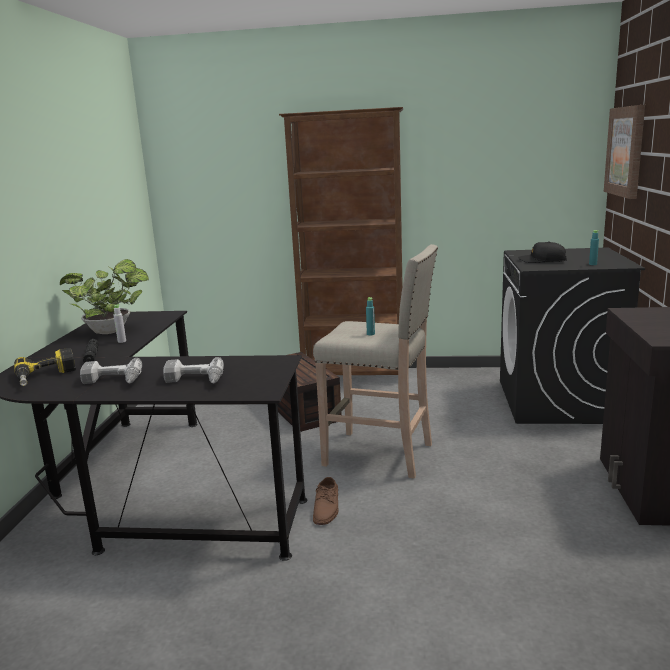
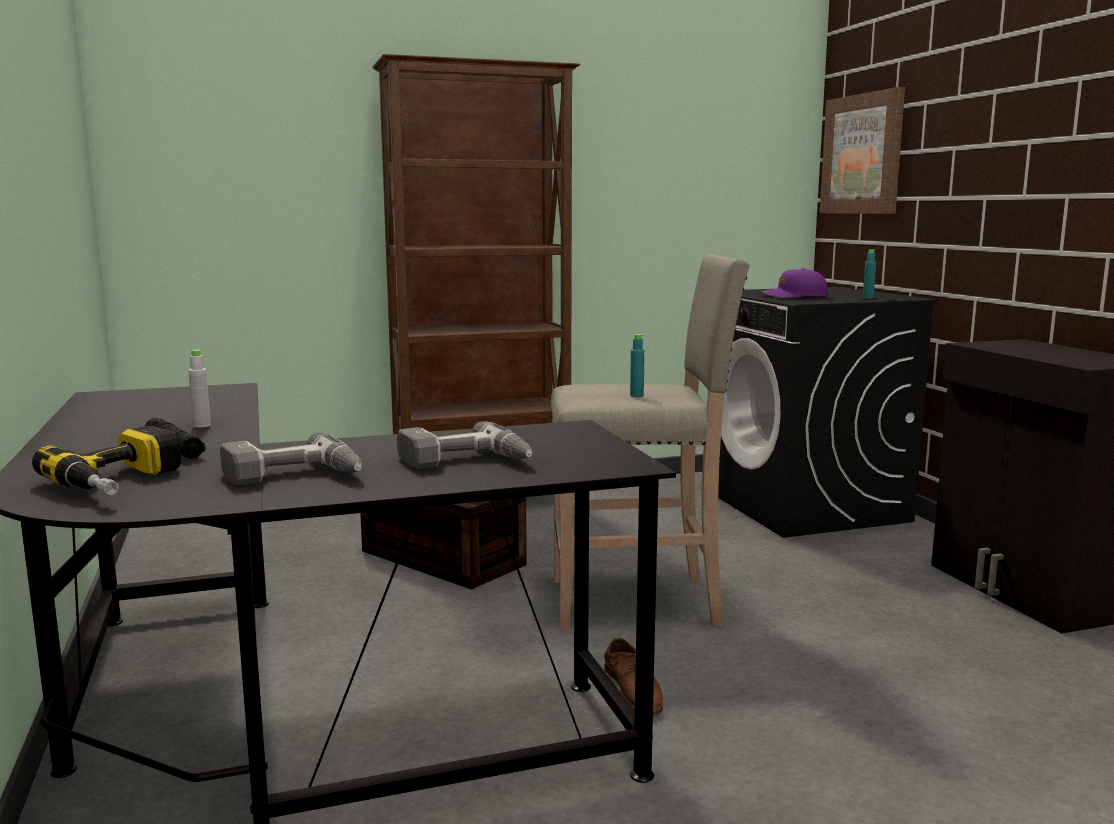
camera: 25 degrees left, 5 degrees down
potted plant [60,259,149,334] -> none
black cap [518,241,567,263] -> purple cap [761,268,829,299]

